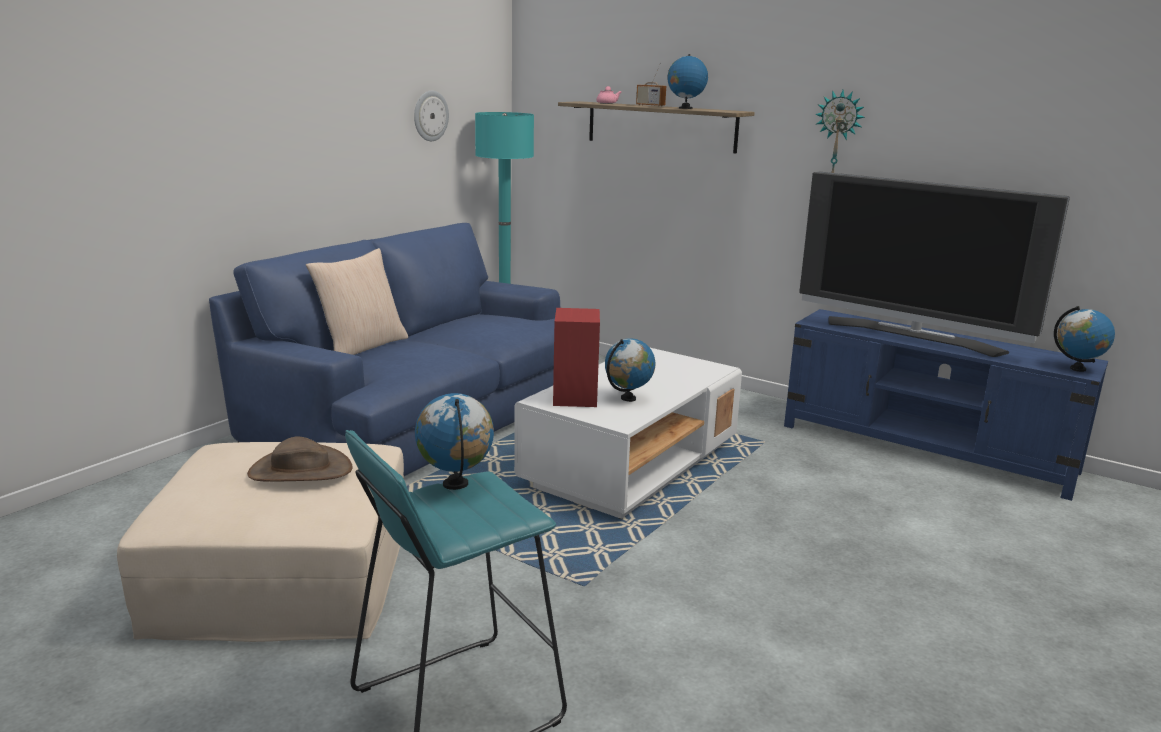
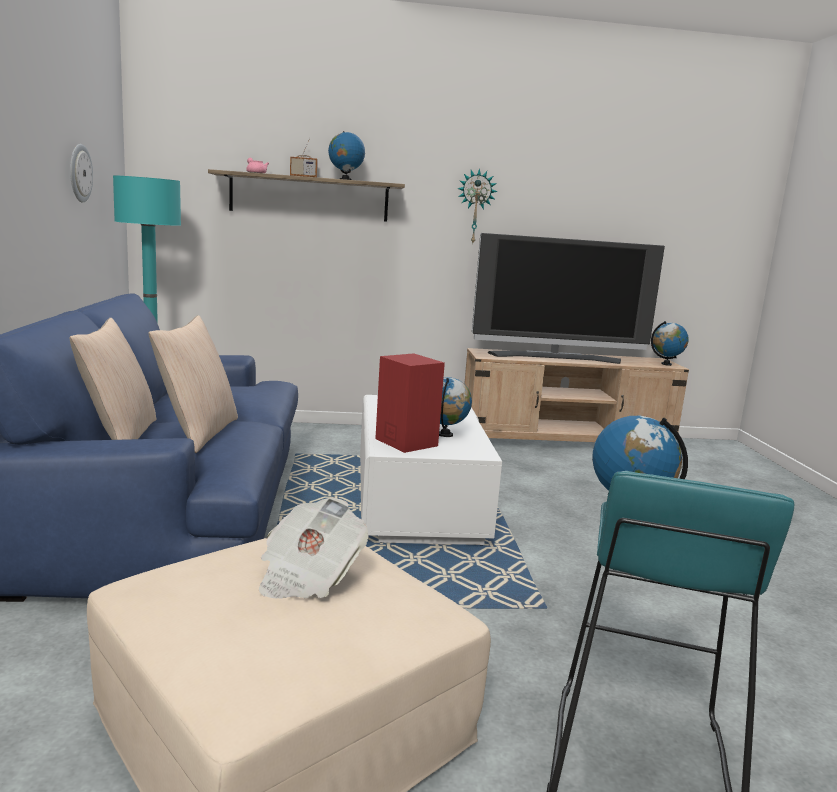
camera: 40 degrees left, 5 degrees down
brown hat [247,436,353,482] -> newspaper [258,498,369,599]
blue tv stand [784,309,1108,501] -> beige tv stand [464,348,689,442]
none -> beige pillow [148,315,238,453]

